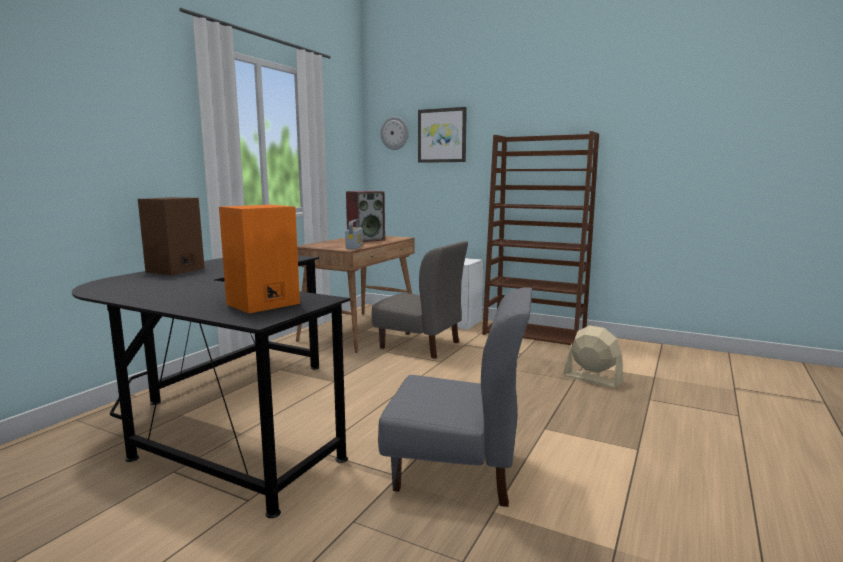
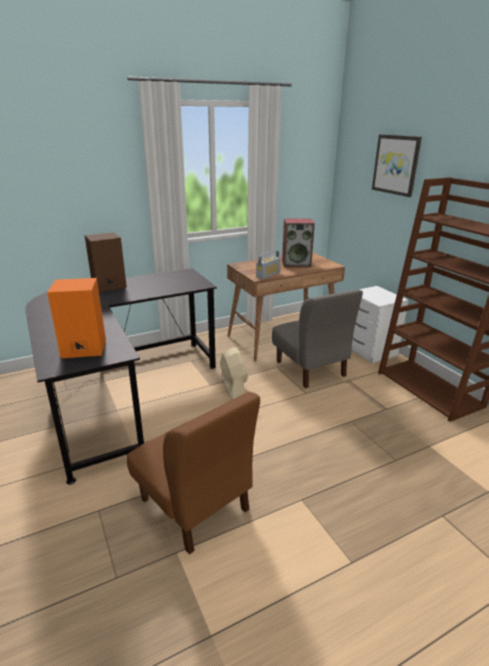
camera: 35 degrees right, 15 degrees up
grey chair [378,287,532,507] -> brown chair [127,392,260,555]
wall clock [381,116,409,150] -> none
beige fan [563,325,623,388] -> beige fan moved to [220,347,248,400]

